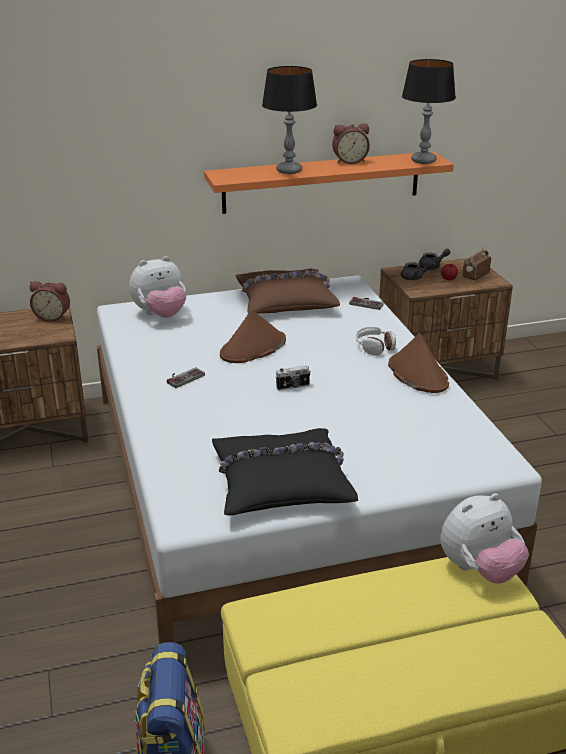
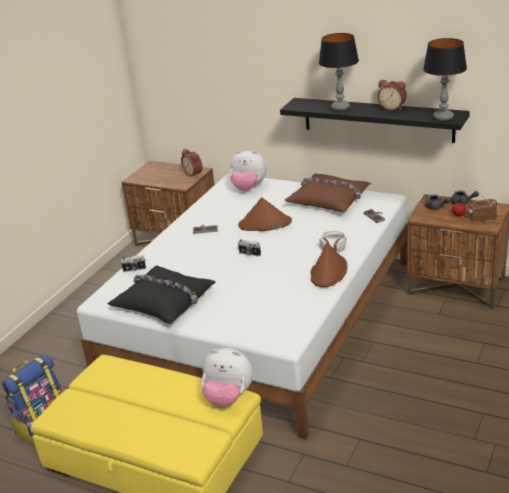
camera: 45 degrees right, 0 degrees up
orange shelf [204,151,454,214] -> black shelf [280,98,470,143]
none -> camera [121,255,146,272]

